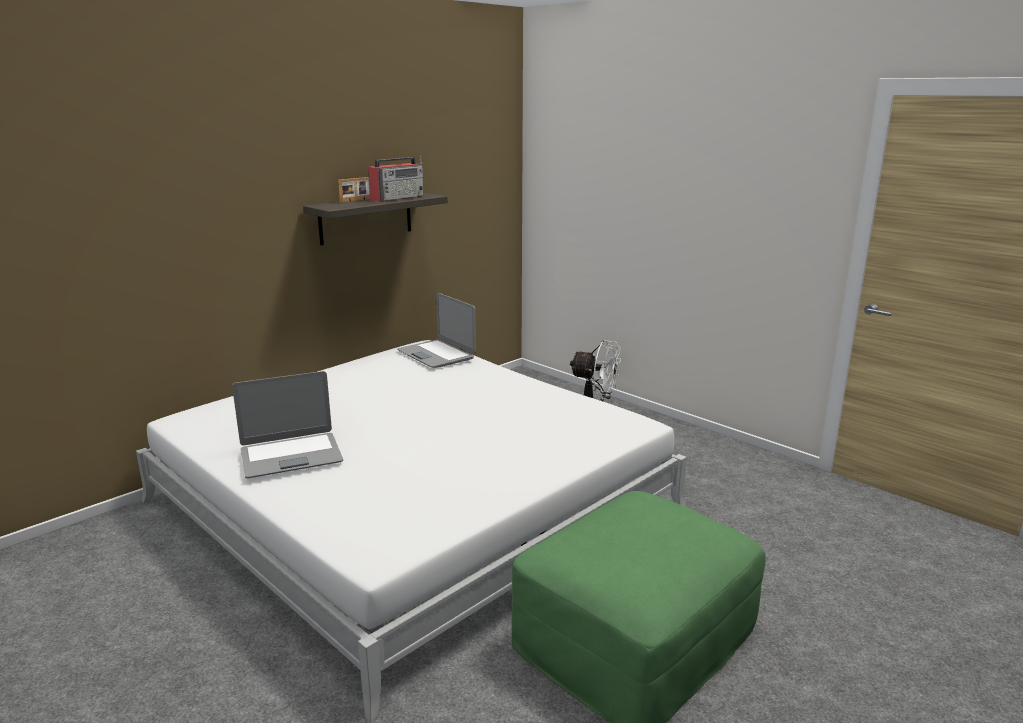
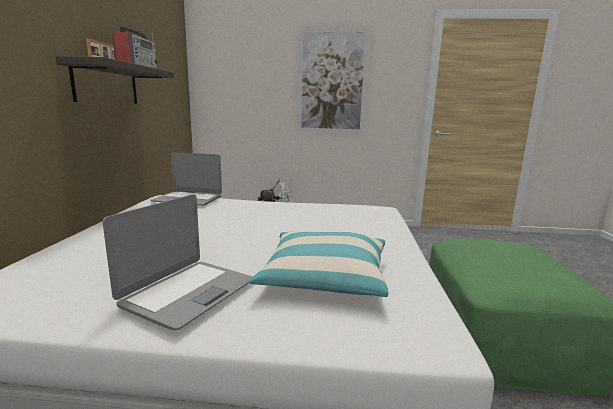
camera: 40 degrees left, 5 degrees down
none -> pillow [250,231,389,297]
none -> picture [298,29,369,132]

